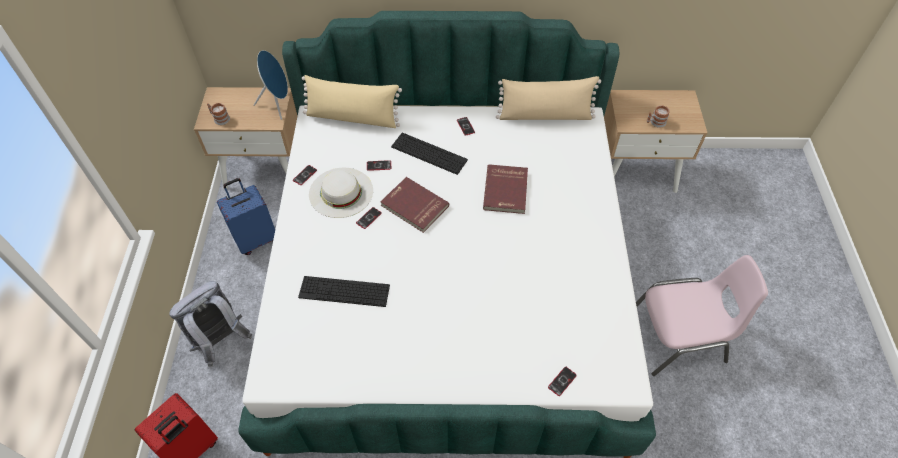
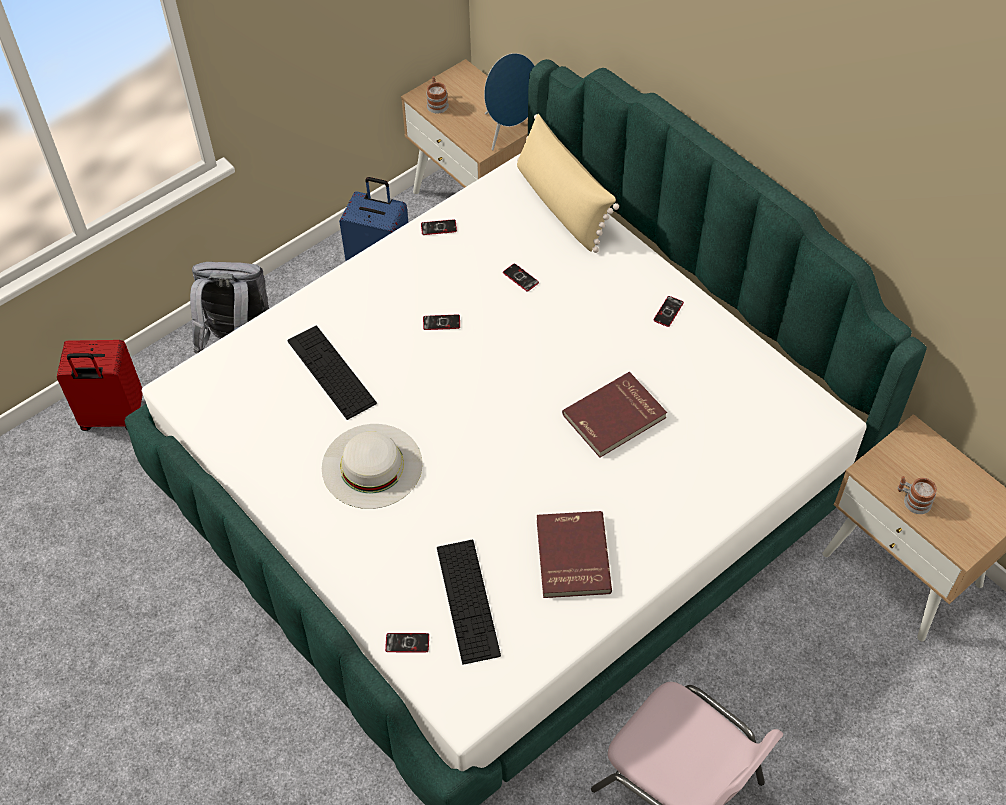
camera: 50 degrees right, 0 degrees up
white hat [309,168,373,218] -> white hat moved to [322,424,423,509]
red book [380,177,449,233] -> red book moved to [537,511,612,598]
keyboard [391,133,468,175] -> keyboard moved to [437,539,501,665]
beige pillow [496,76,601,120] -> none

